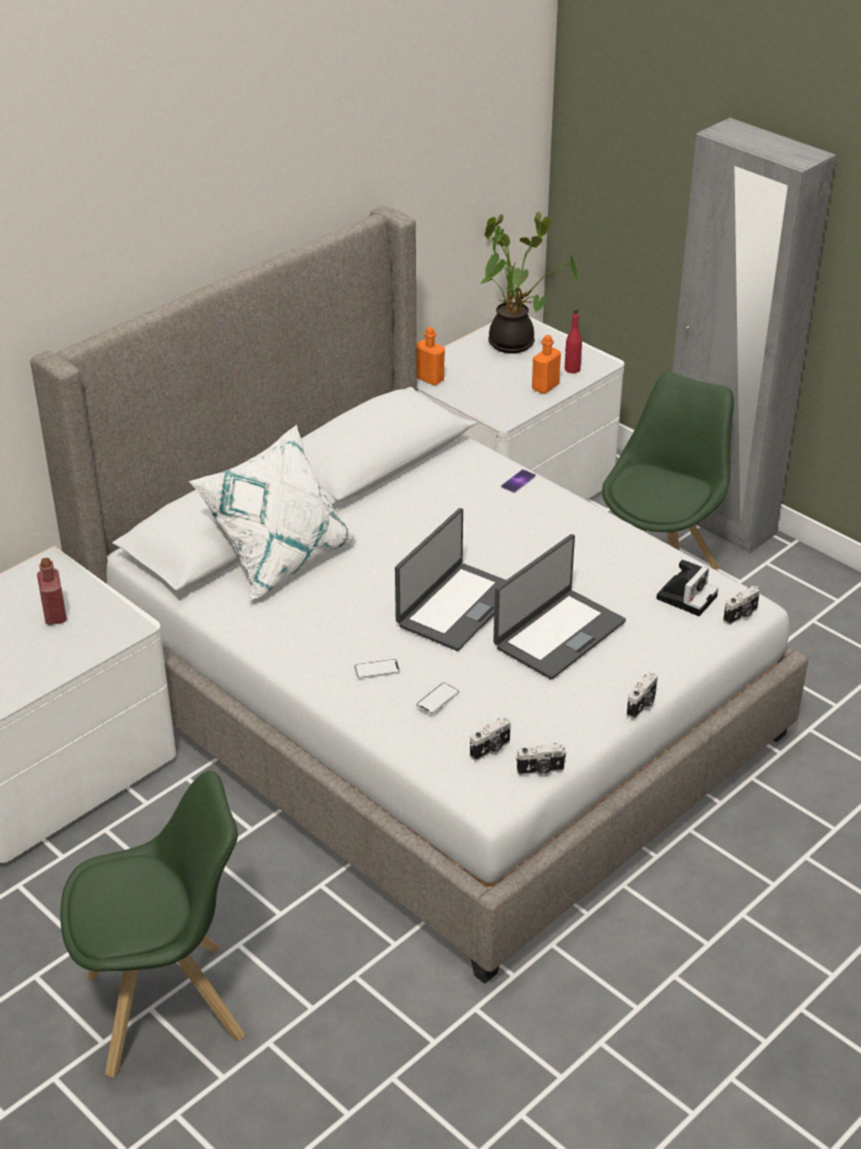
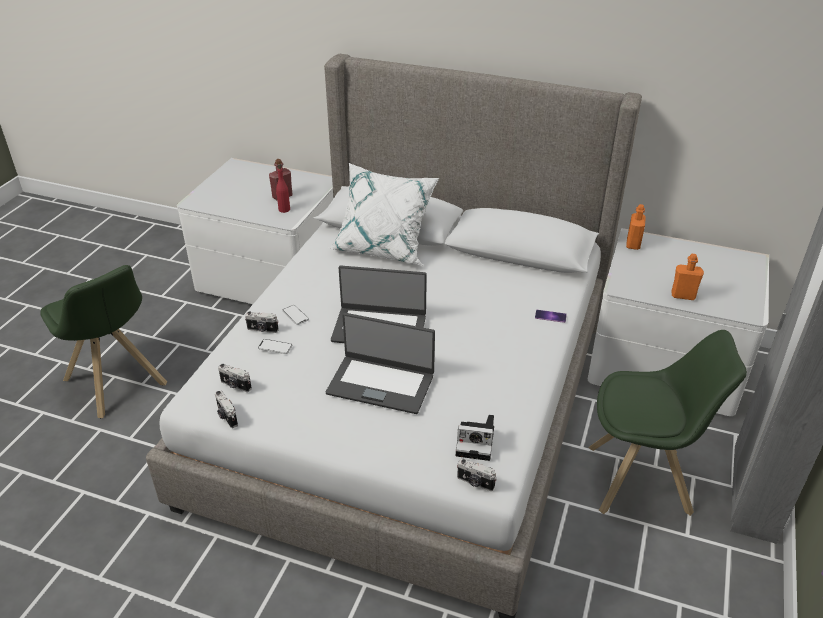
camera: 65 degrees right, 0 degrees up
potted plant [480,212,578,353] -> none
red bottle [565,308,582,373] -> red bottle moved to [276,164,290,213]
camera [627,672,658,719] -> camera moved to [245,311,279,333]

